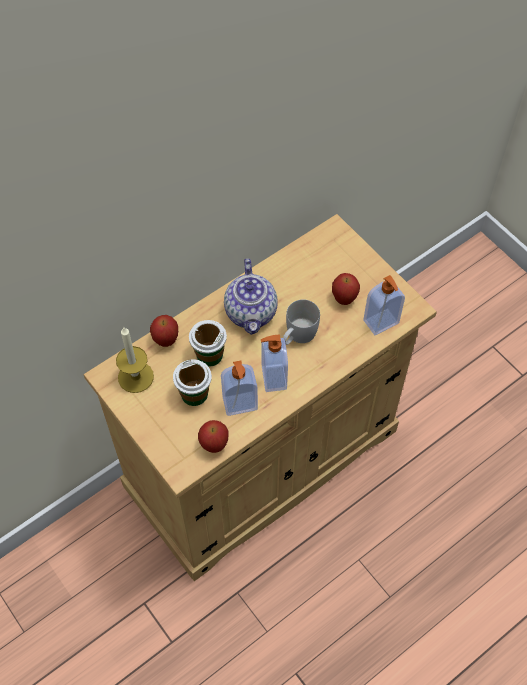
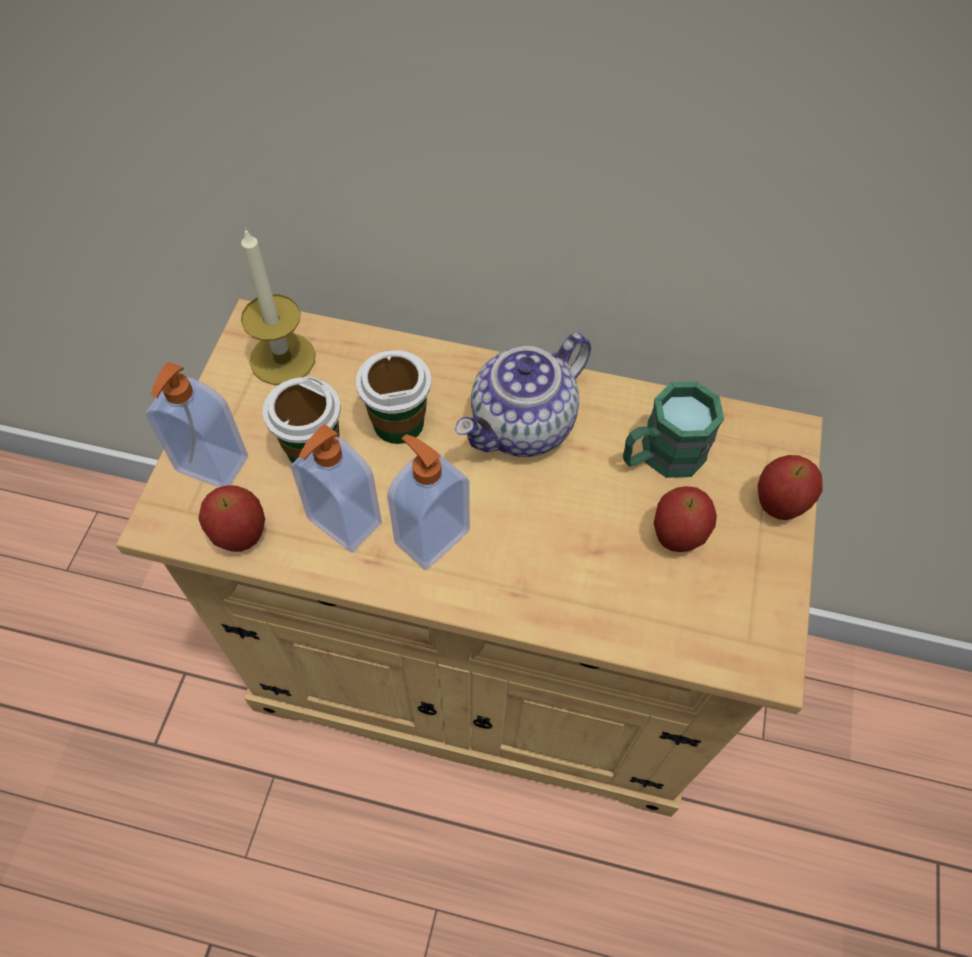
camera: 50 degrees right, 0 degrees up
apple [150,315,178,347] -> apple moved to [758,455,823,520]
white mug [283,299,320,345] -> none
soap dispenser [363,275,405,335] -> soap dispenser moved to [146,362,248,487]
none -> green mug [623,381,724,478]

